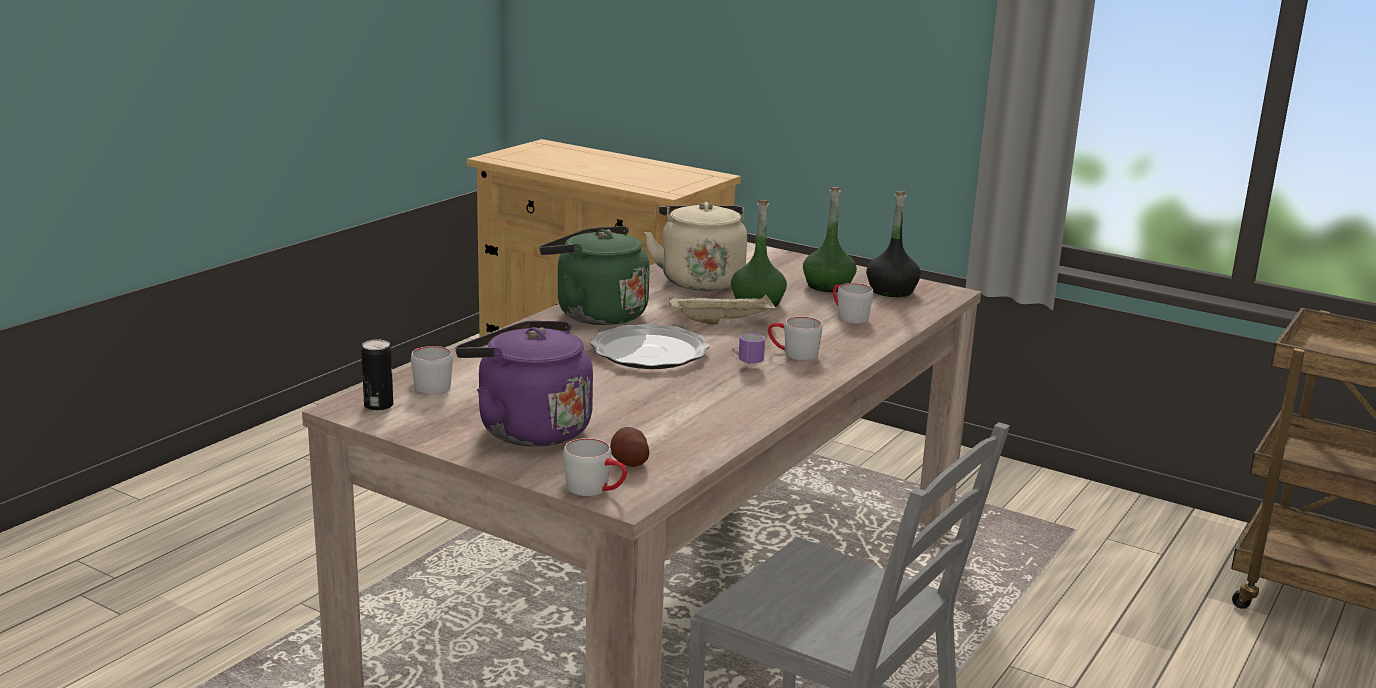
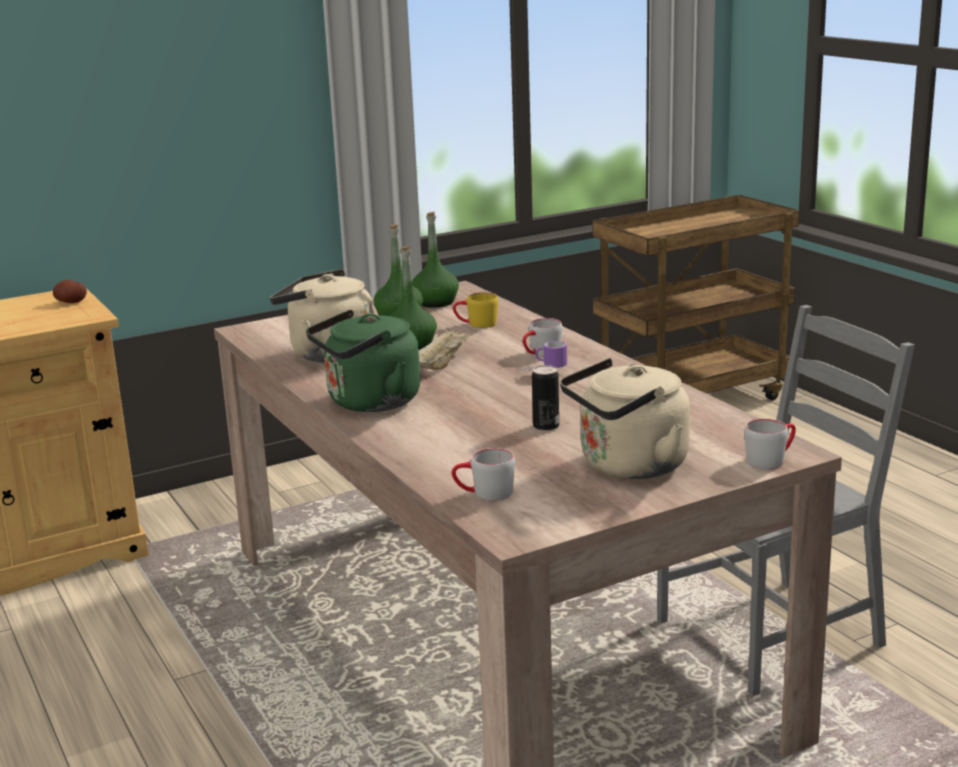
camera: 60 degrees left, 0 degrees up
can [361,340,393,411] -> can moved to [532,365,559,431]
purple kettle [456,321,593,447] -> beige kettle [560,358,690,479]
plate [590,324,710,369] -> none
potato [610,427,650,467] -> potato moved to [53,280,87,303]
grey mug [833,283,873,324] -> yellow mug [453,292,498,328]
black bottle [866,191,921,297] -> green bottle [412,212,459,308]

